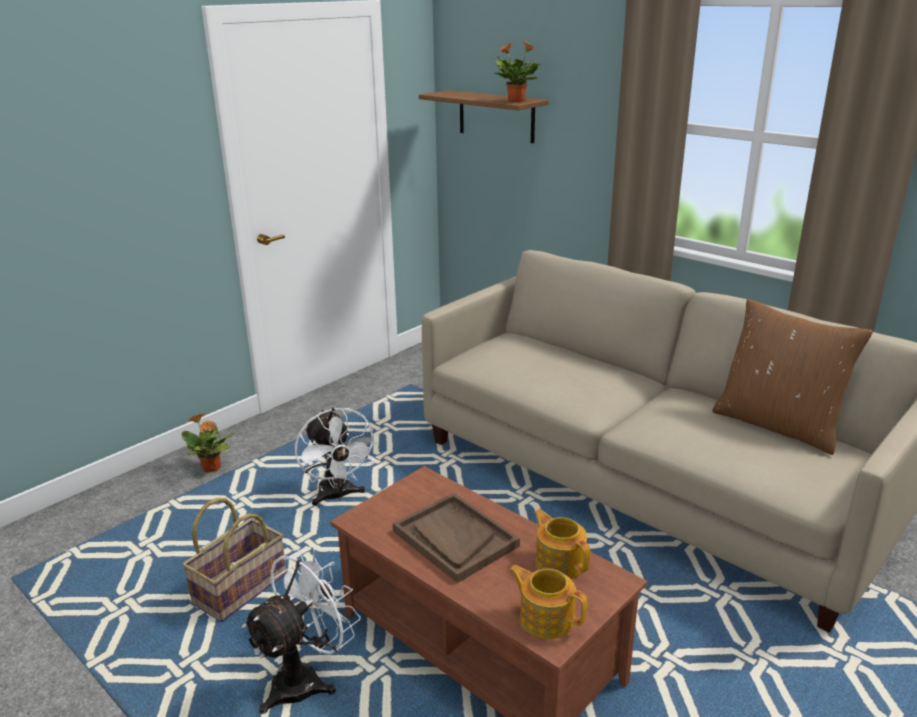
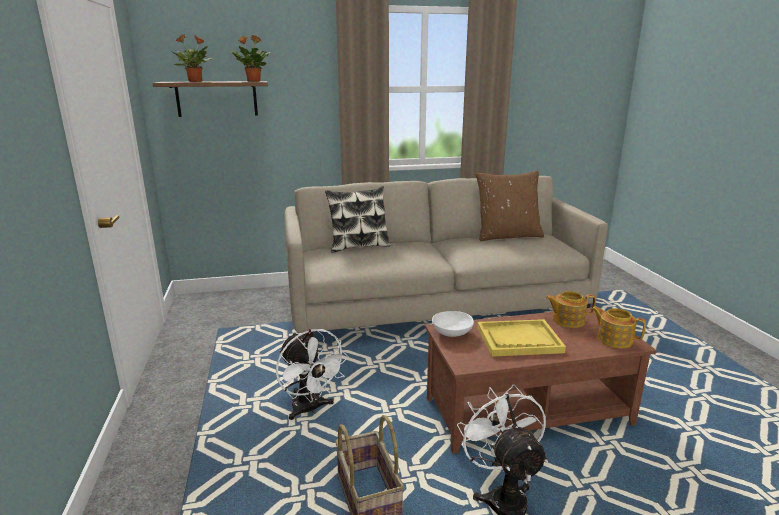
camera: 55 degrees left, 5 degrees down
potted plant [182,413,234,473] -> potted plant moved to [172,34,213,82]
white fan [295,408,378,505] -> white fan turned 45 degrees clockwise [276,329,349,420]
brown tray [393,493,520,583] -> yellow tray [477,319,566,357]
teapot [509,565,587,639] -> teapot turned 60 degrees clockwise [591,306,646,348]
none -> pillow [325,186,391,252]
none -> white bowl [432,311,474,337]

